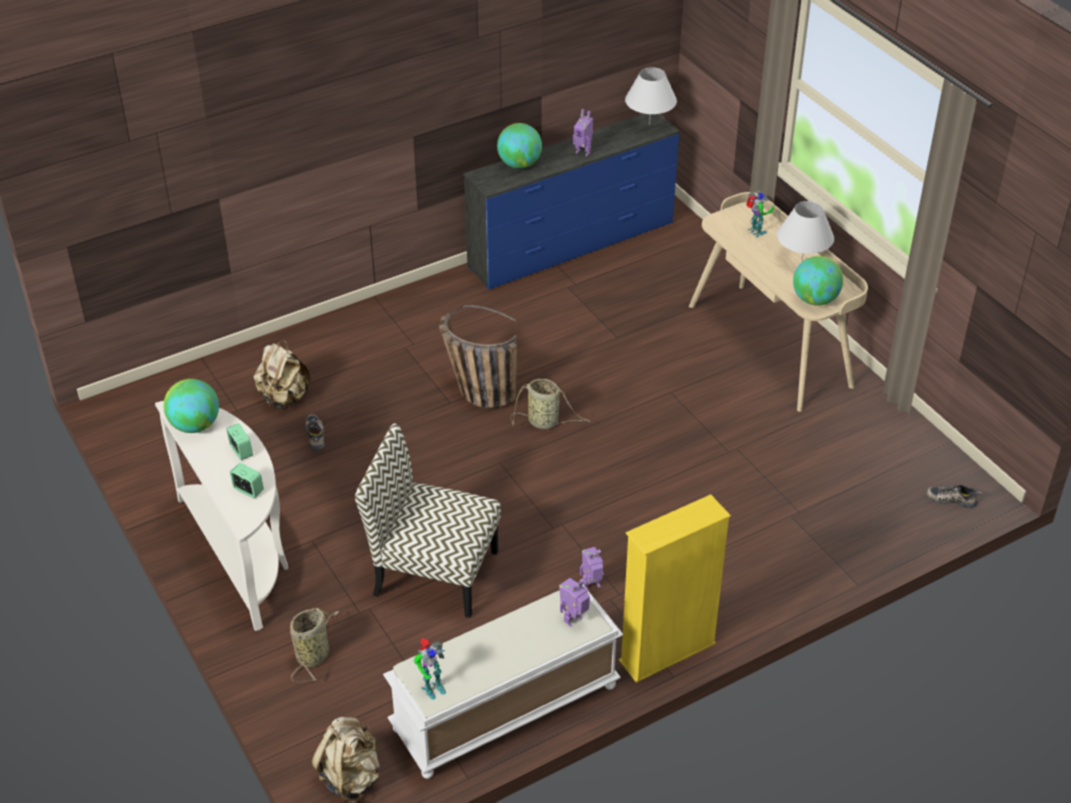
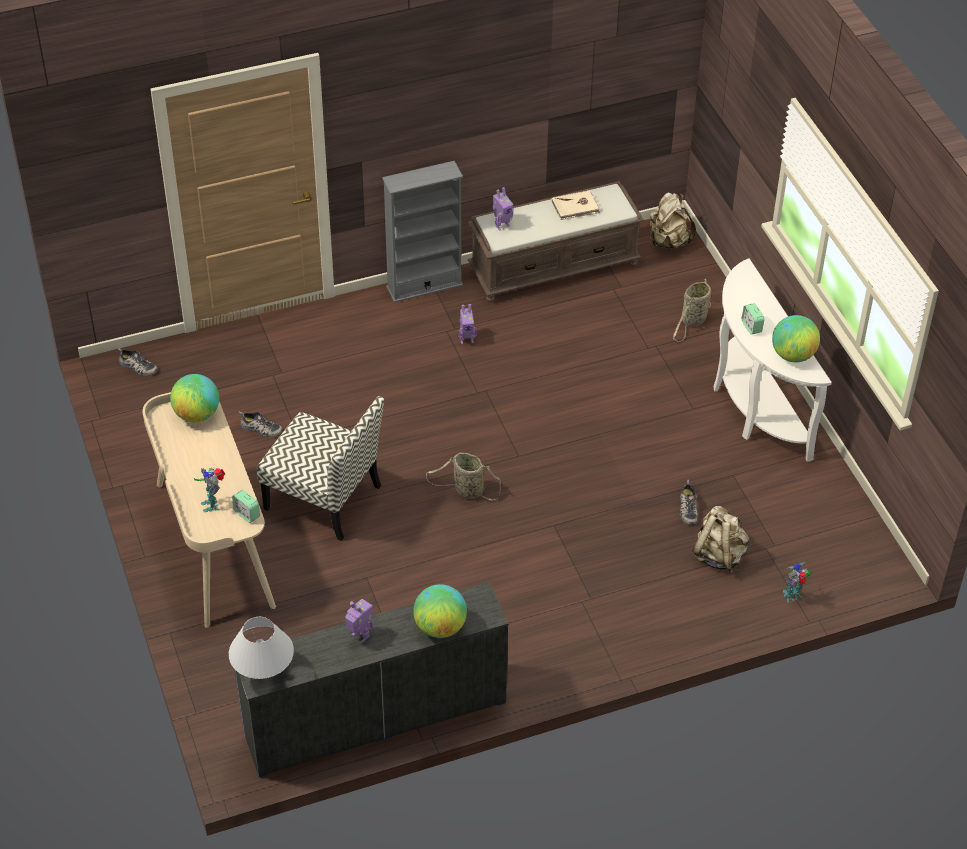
camera: 170 degrees left, 5 degrees up
alarm clock [230,463,264,498] -> alarm clock moved to [232,490,260,523]
chair [355,424,501,618] -> chair moved to [256,396,384,541]
white bench [383,584,623,779] -> brown bench [468,181,644,303]
toy robot [414,638,446,699] -> toy robot moved to [783,562,811,602]
basket [439,305,517,408] -> none
yellow bookcase [619,494,731,683] -> grey bookcase [382,161,463,303]
white table lamp [777,201,834,261] -> none
none -> shoe [238,411,283,438]
none -> beige book [552,190,600,220]

